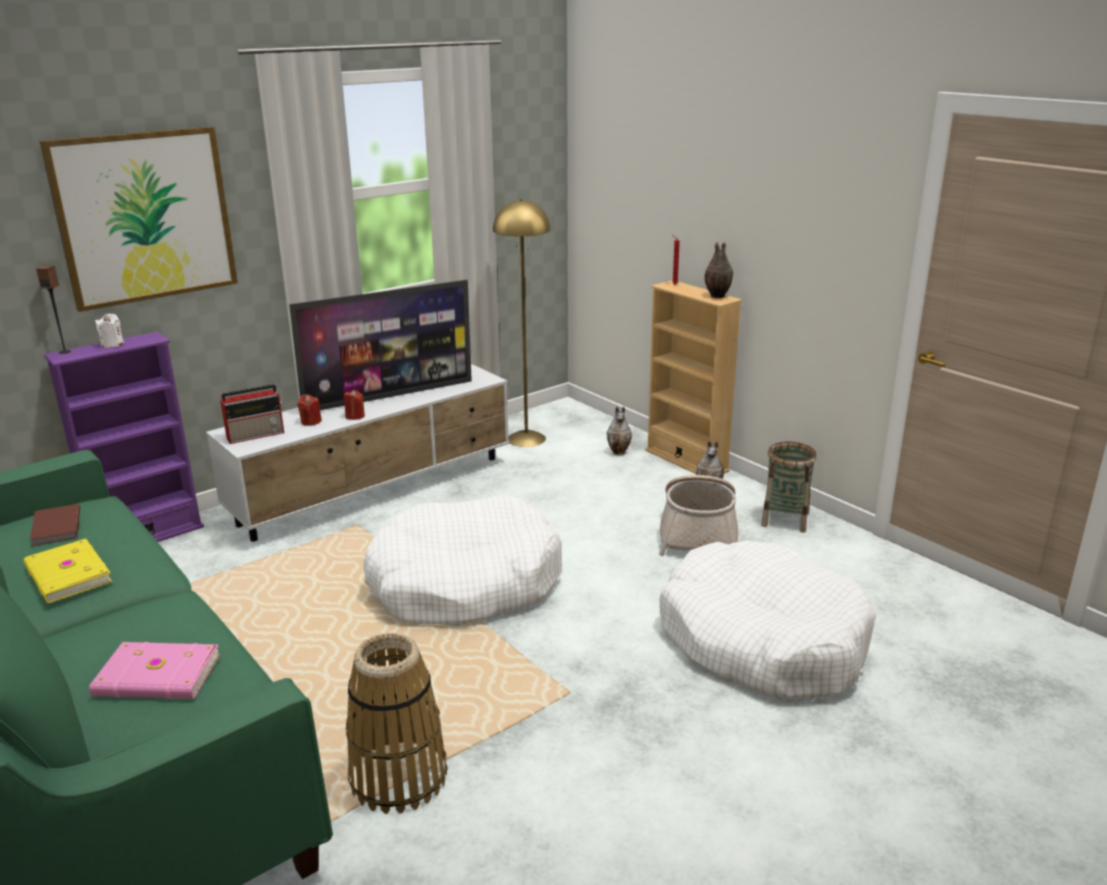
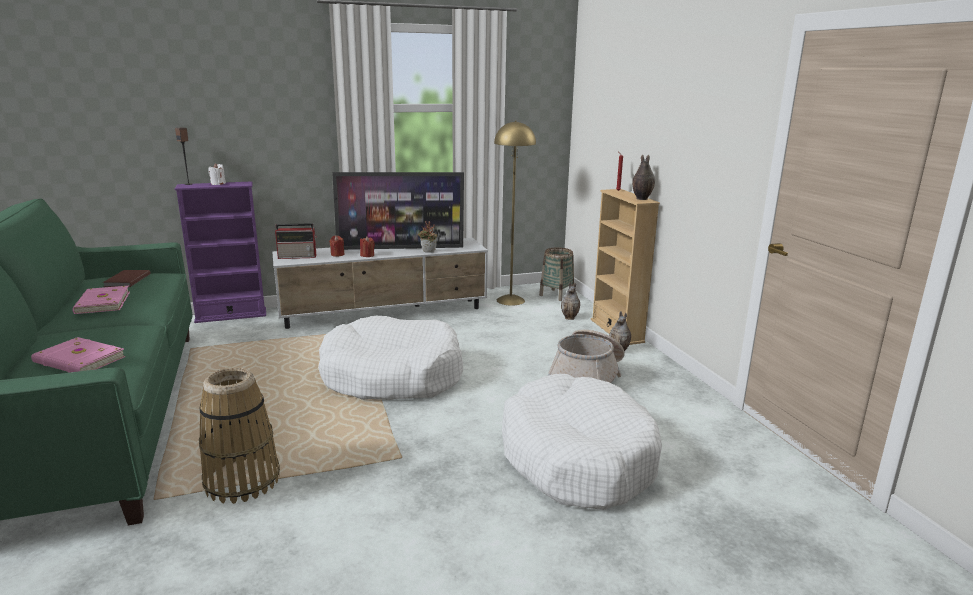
camera: 20 degrees right, 5 degrees down
yellow book [24,539,112,603] -> pink book [72,286,130,314]
picture [39,126,238,312] -> none
basket [761,441,817,532] -> basket moved to [539,247,574,301]
none -> potted plant [418,221,437,253]

